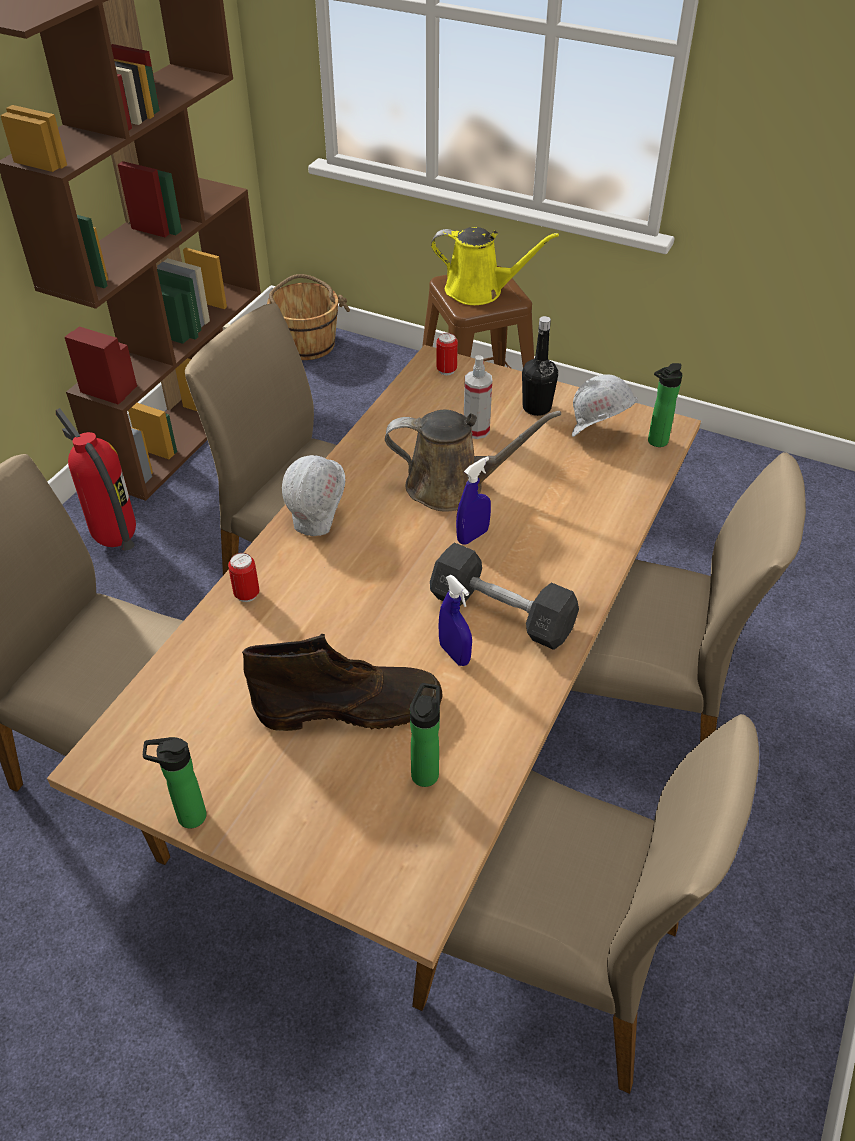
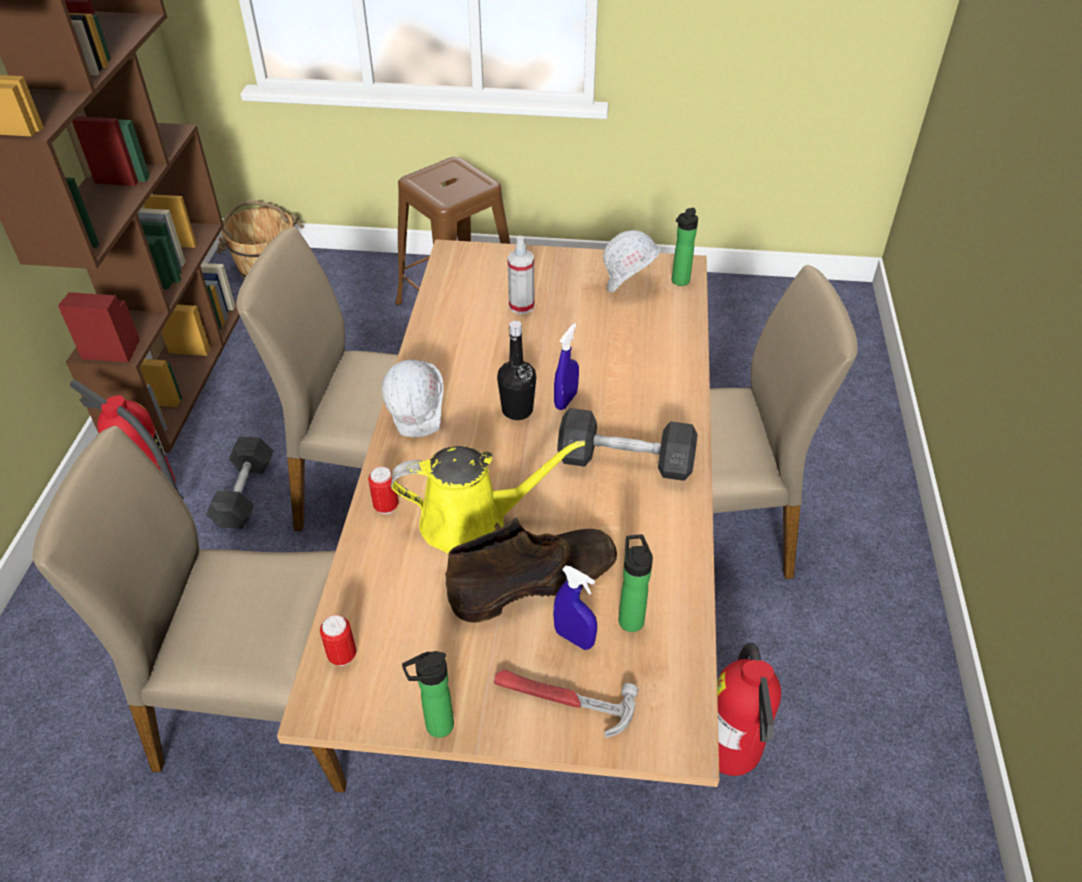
camera: 20 degrees left, 0 degrees up
brown watering can [385,410,561,512] -> none
beige chair [412,714,759,1094] -> fire extinguisher [717,643,781,776]
yellow watering can [431,227,559,305] -> yellow watering can moved to [391,440,585,554]
can [436,333,458,375] -> can moved to [320,615,356,666]
blue spray bottle [439,575,472,666] -> blue spray bottle moved to [553,566,597,650]
black bottle [522,316,558,416] -> black bottle moved to [497,321,536,420]
none -> grey dumbbell [206,437,273,529]
none -> hammer [494,669,638,738]

